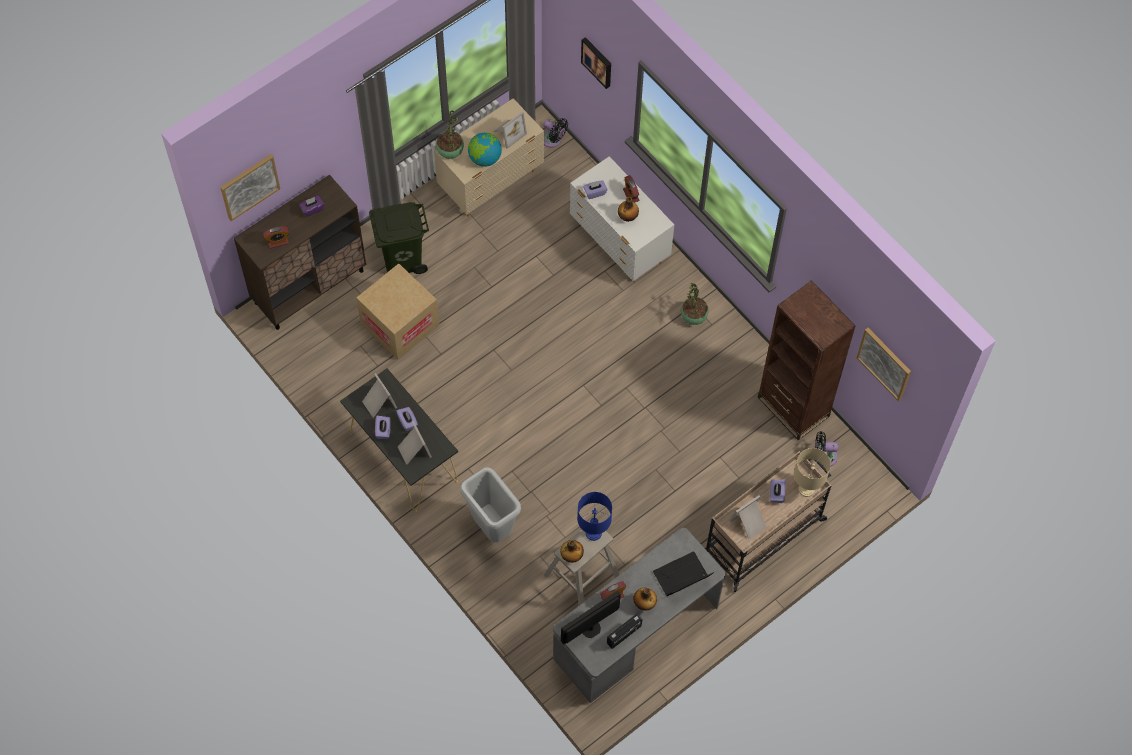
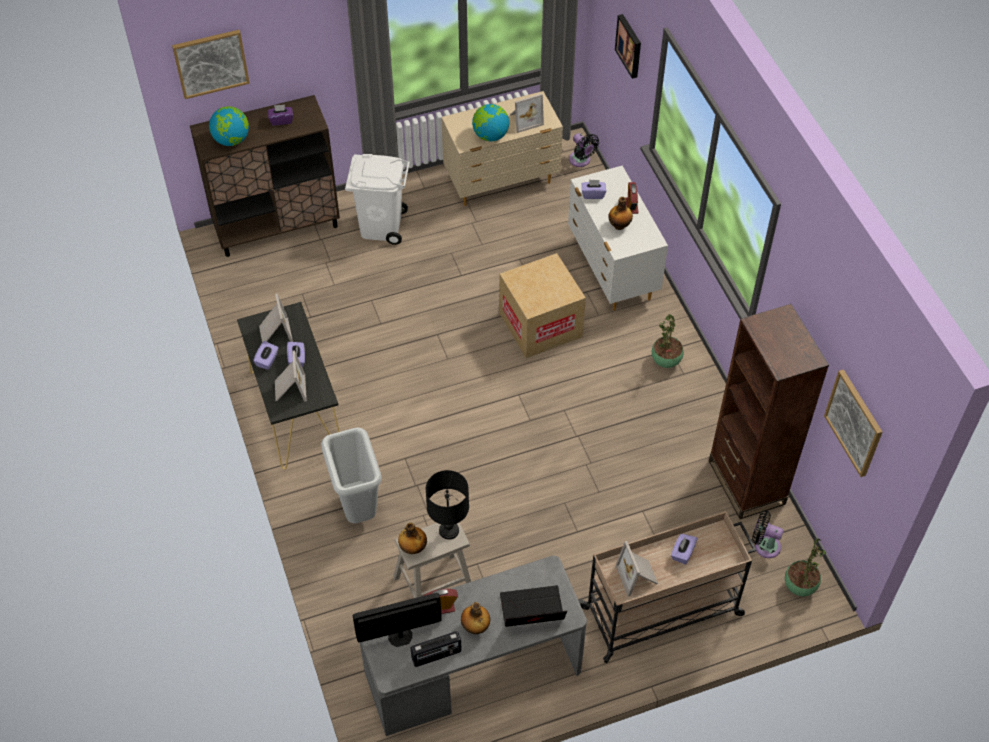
camera: 20 degrees right, 10 degrees down
alarm clock [263,226,289,249] -> globe [209,106,249,146]
cardboard box [356,263,439,360] -> cardboard box moved to [499,253,586,358]
green trash can [369,202,429,274] -> white trash can [345,154,410,245]
potted plant [436,111,464,159] -> potted plant moved to [785,538,826,596]
blue table lamp [577,492,612,541] -> black table lamp [426,470,469,540]
picture frame [730,495,766,539] -> picture frame turned 90 degrees counterclockwise [616,541,658,596]
beige table lamp [794,448,831,497] -> none

